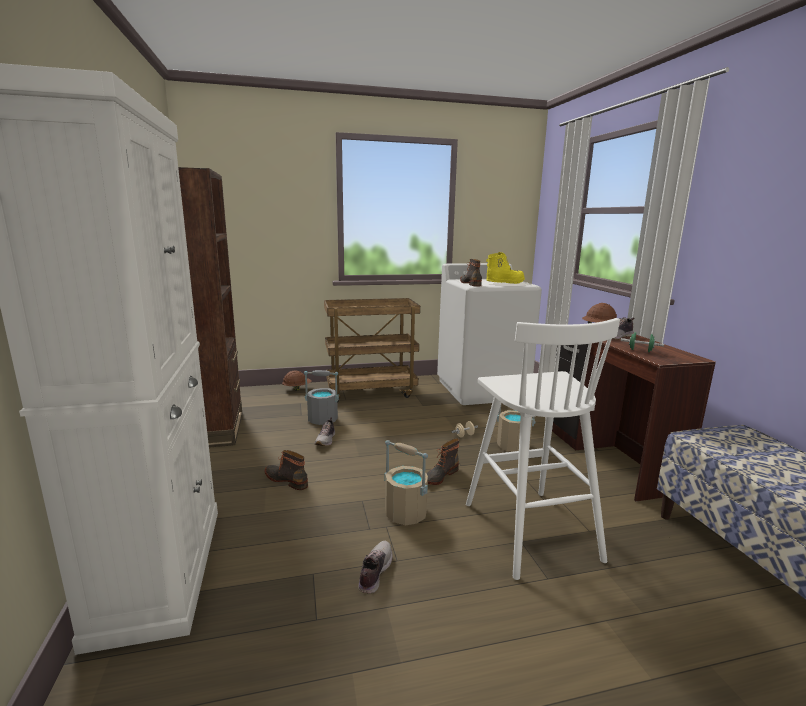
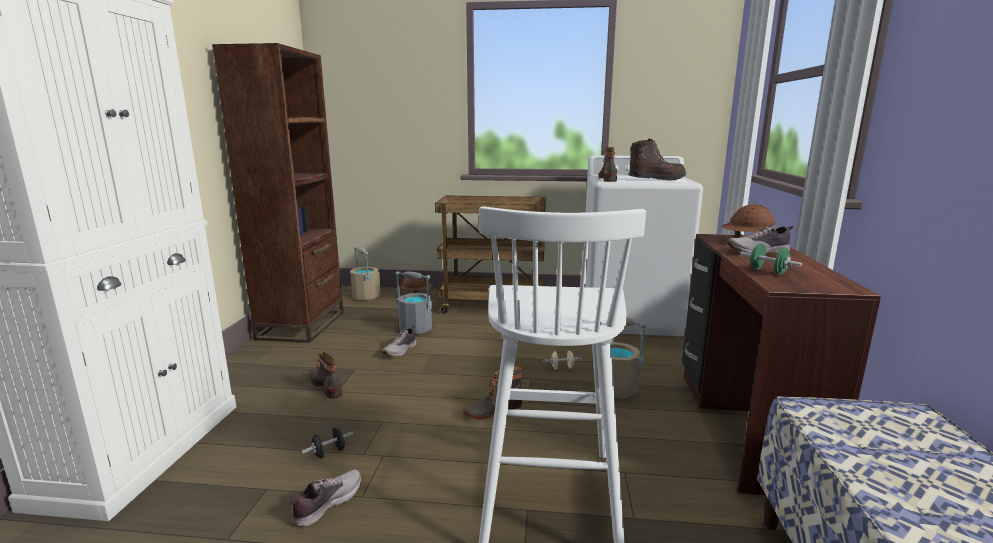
camera: 20 degrees right, 0 degrees up
beige bucket [384,440,428,525] -> beige bucket moved to [350,246,381,300]
yellow boot [486,252,525,284] -> brown boot [629,139,686,180]
none -> black dumbbell [301,427,354,459]

